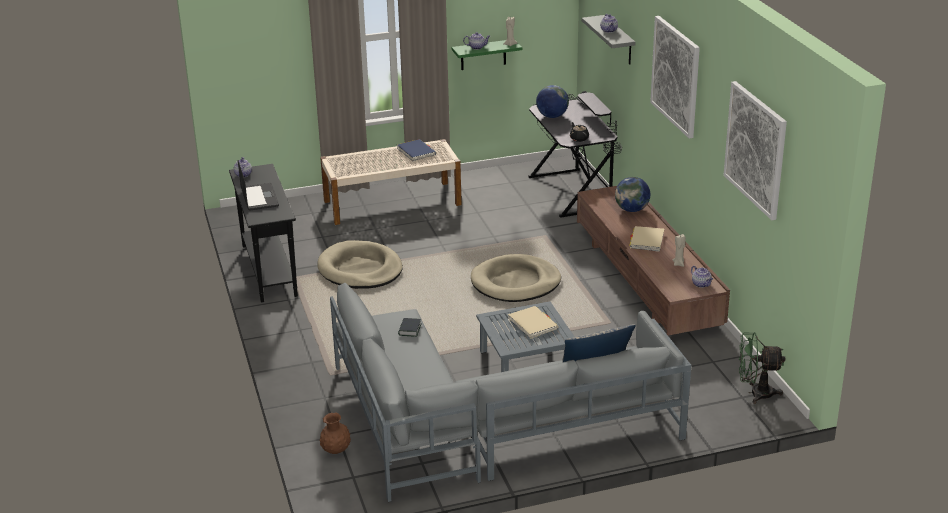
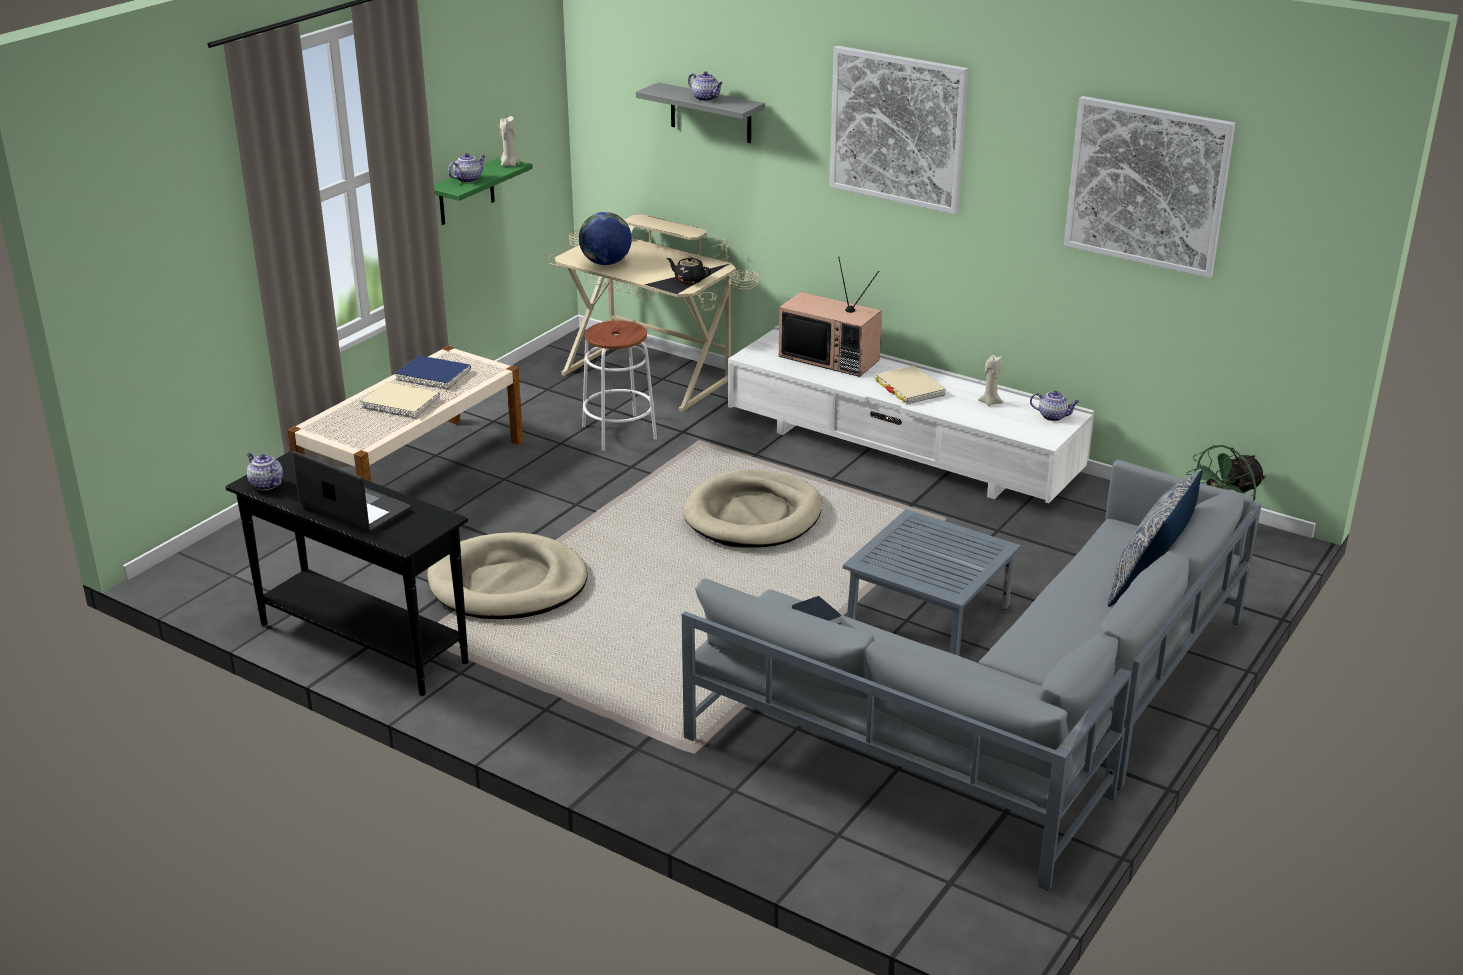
camera: 40 degrees left, 0 degrees up
brown vase [319,412,351,454] -> none
beige book [508,306,558,339] -> beige book moved to [361,382,440,419]
black desk [529,91,622,218] -> beige desk [548,214,759,412]
brown tv stand [577,186,730,335] -> white tv stand [728,326,1095,503]
globe [615,177,650,212] -> television [779,257,882,377]
none -> white stool [582,320,657,451]

